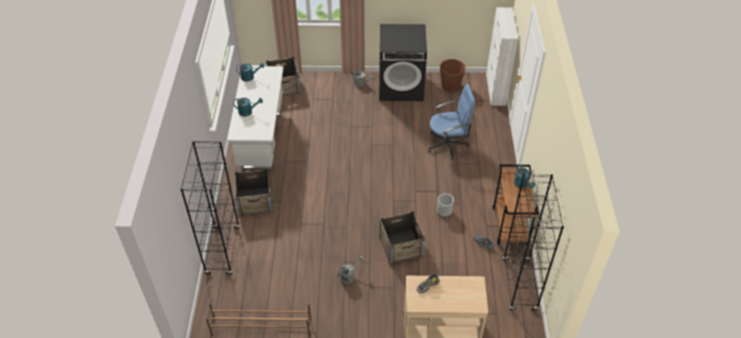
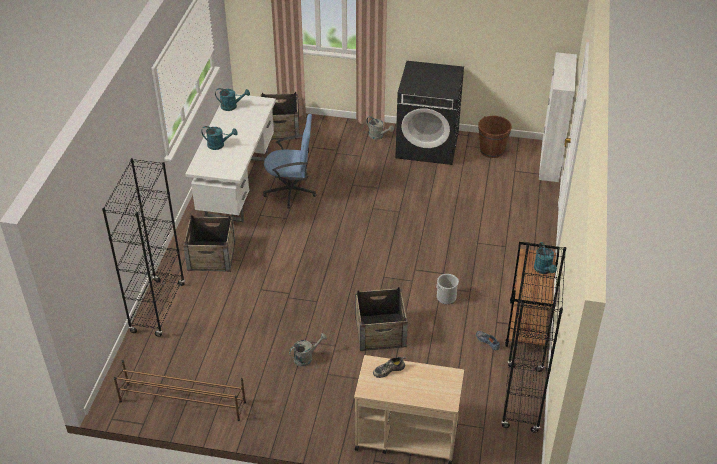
camera: 10 degrees right, 5 degrees down
blue office chair [428,84,475,160] -> blue office chair moved to [263,114,317,209]

